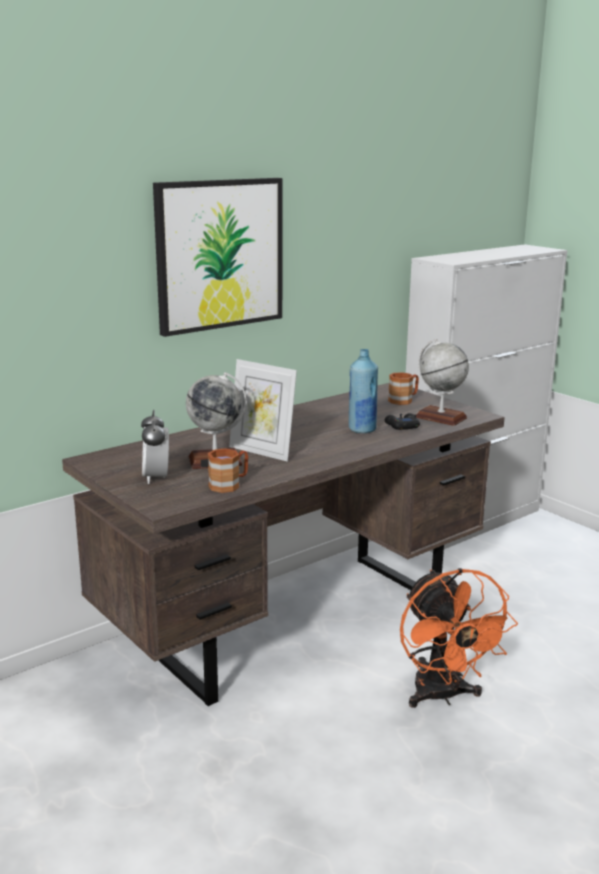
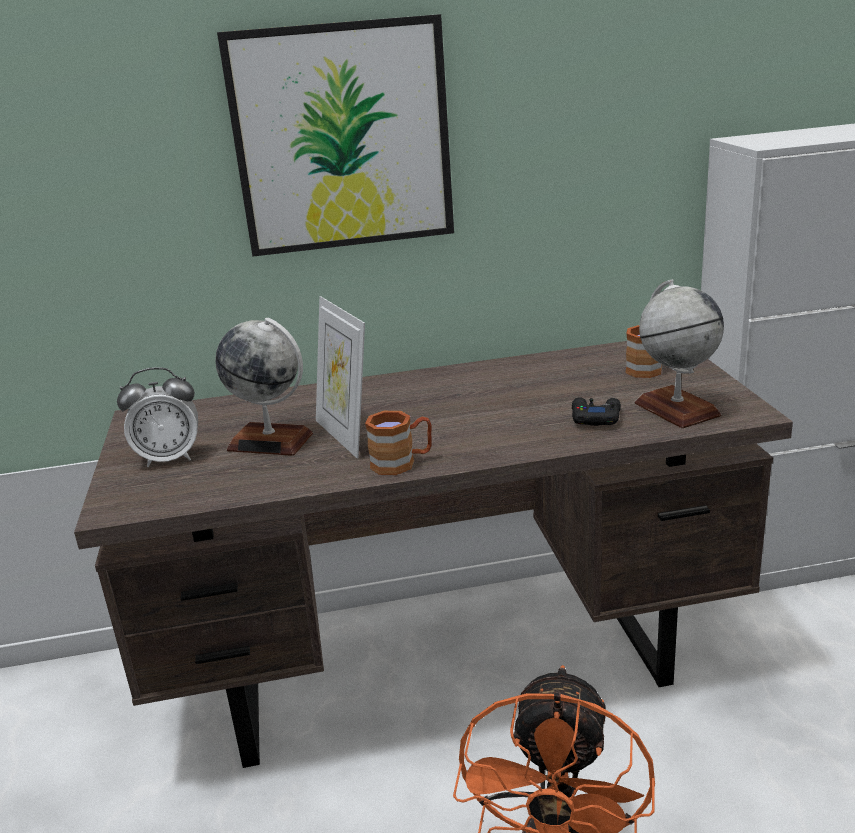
camera: 30 degrees right, 5 degrees up
alarm clock [141,410,169,484] -> alarm clock turned 120 degrees counterclockwise [117,367,198,467]
brown mug [208,448,248,493] -> brown mug moved to [365,411,432,475]
blue bottle [349,349,378,433] -> none

